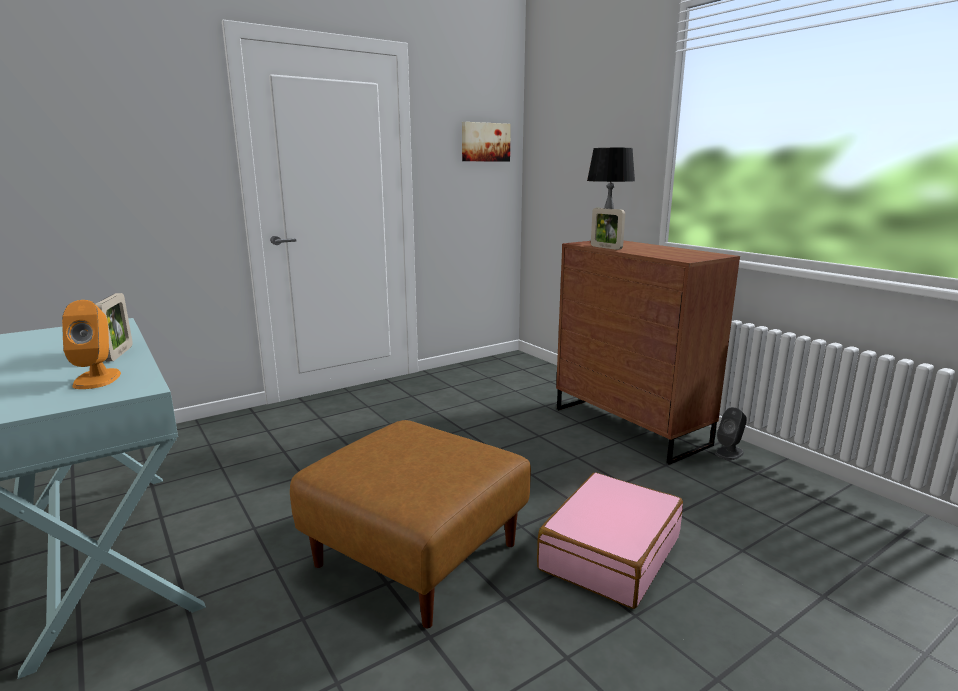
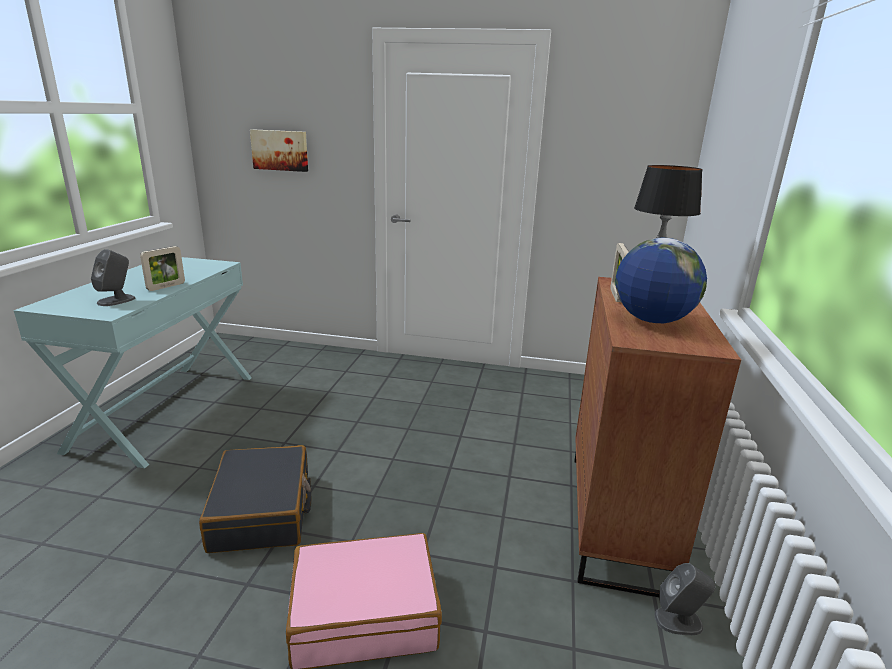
camera: 45 degrees right, 5 degrees up
orange speaker [62,300,121,389] -> grey speaker [91,249,135,306]
brown ottoman [290,420,531,628] -> black suitcase [199,445,311,553]
picture [462,122,511,162] -> picture moved to [250,129,308,172]
none -> globe [615,238,707,323]

